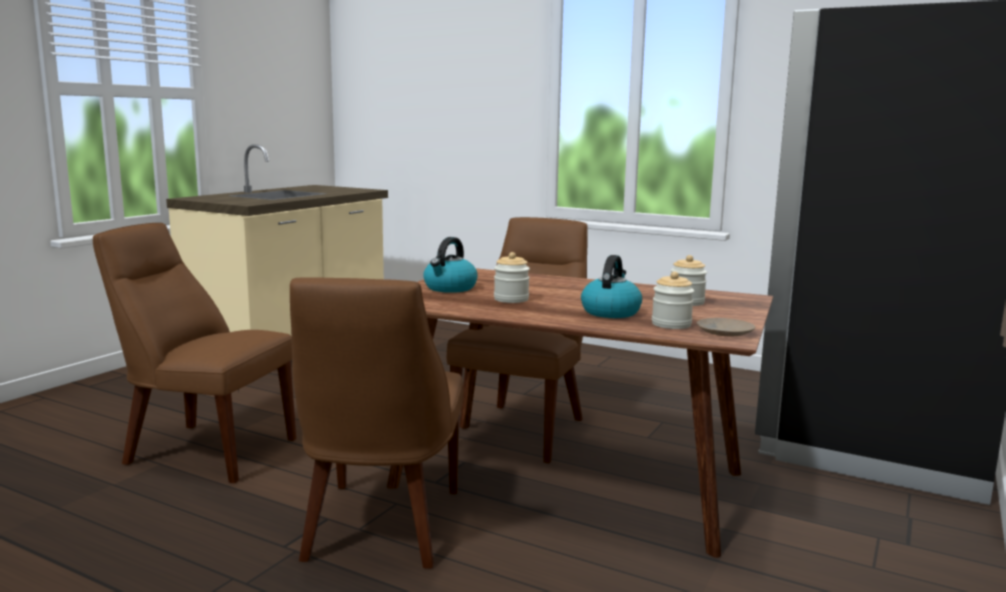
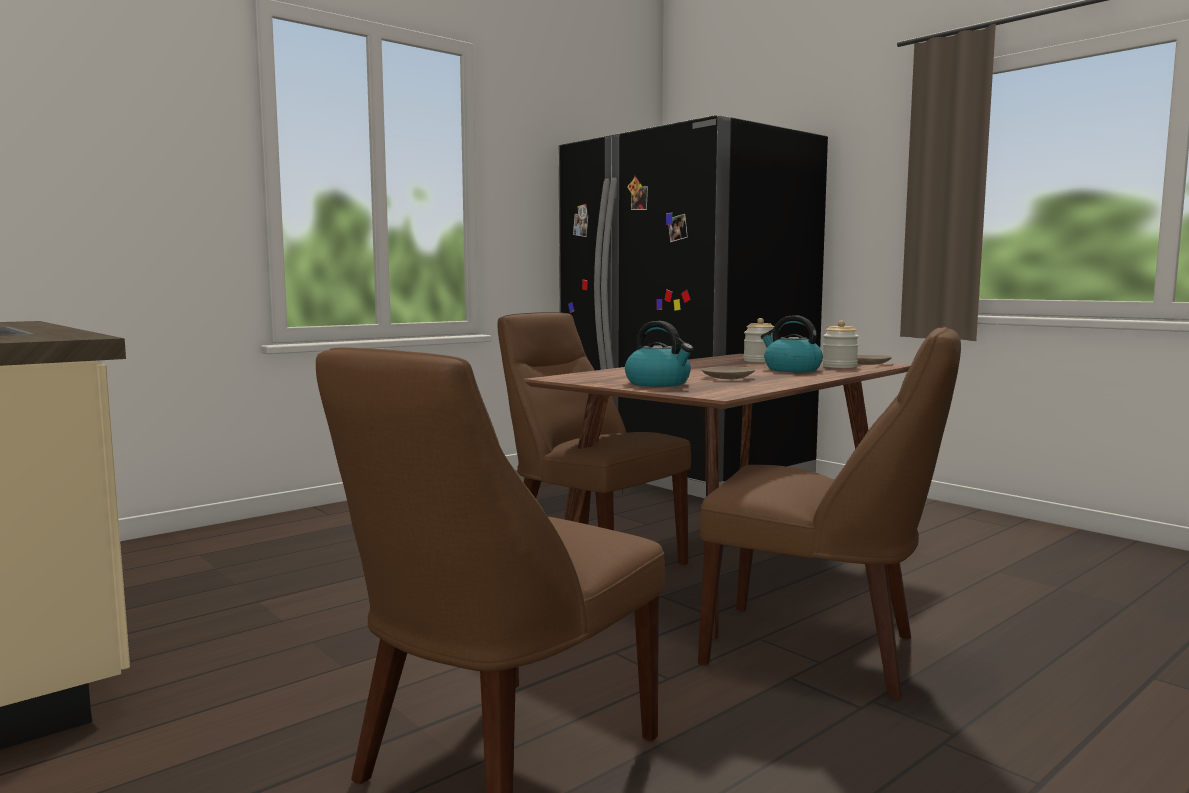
camera: 70 degrees left, 5 degrees down
jar [494,252,530,303] -> beige plate [701,366,755,380]

